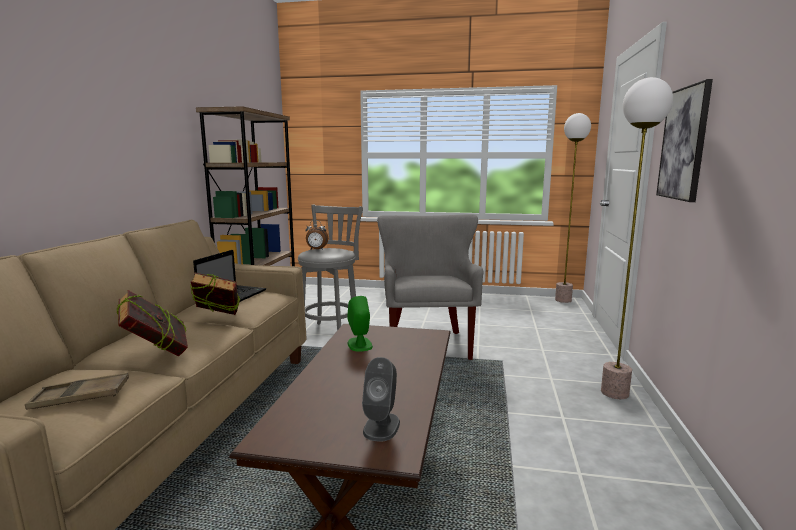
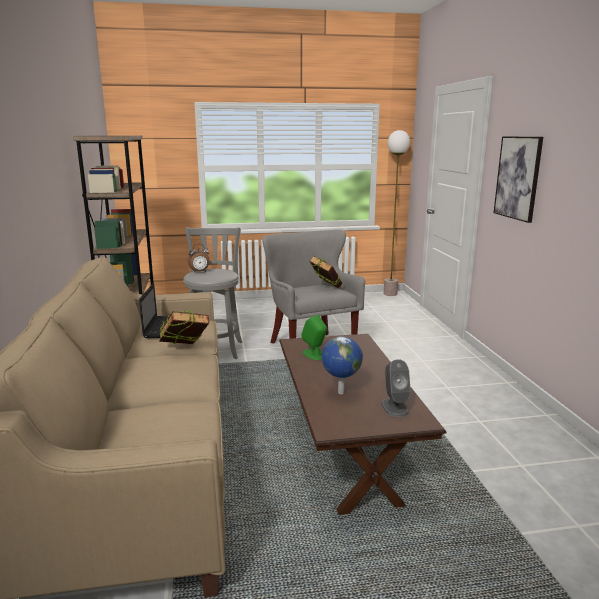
camera: 20 degrees left, 5 degrees up
brown tray [25,372,129,410] -> none
book [117,290,188,356] -> book moved to [309,256,342,288]
floor lamp [601,77,673,399] -> none
none -> globe [321,336,363,394]

